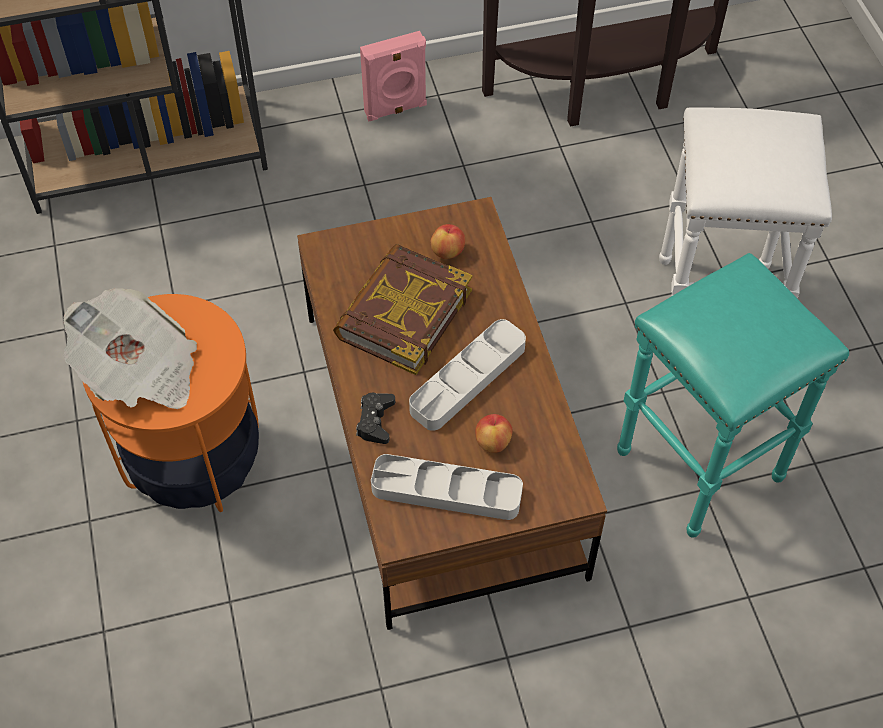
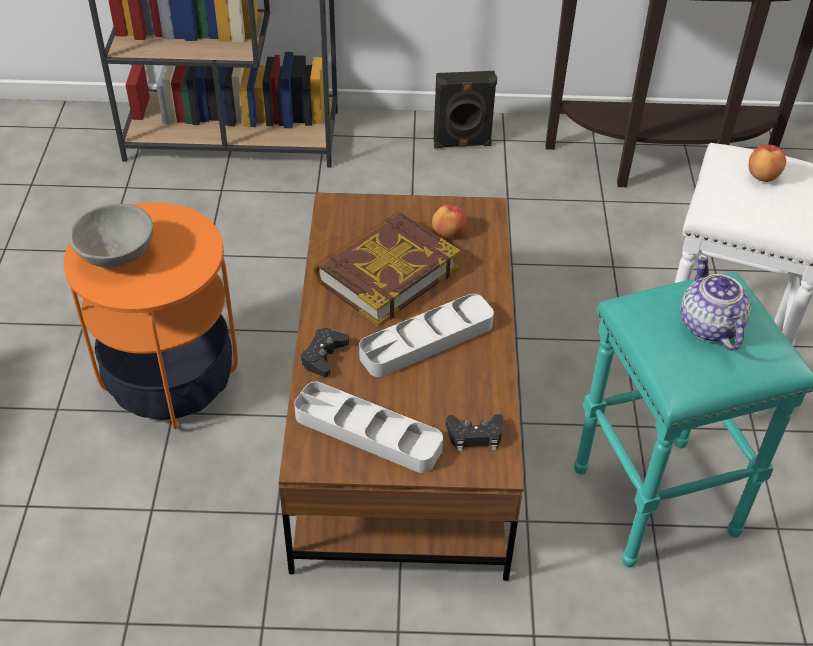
camera: 15 degrees right, 10 degrees down
newspaper [63,288,197,409] -> grey bowl [69,204,153,268]
pink speaker [360,31,427,122] -> black speaker [433,71,497,148]
apple [475,414,513,453] -> apple moved to [749,145,786,182]
none -> black game controller [446,414,504,451]
none -> teapot [680,254,751,351]

